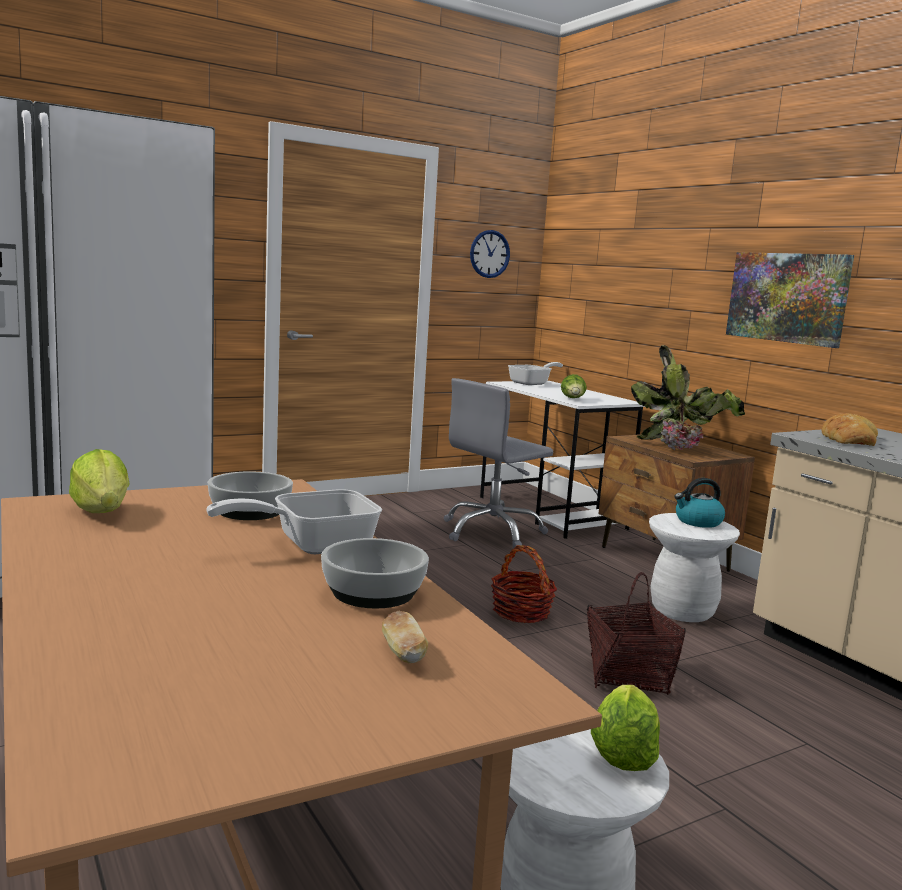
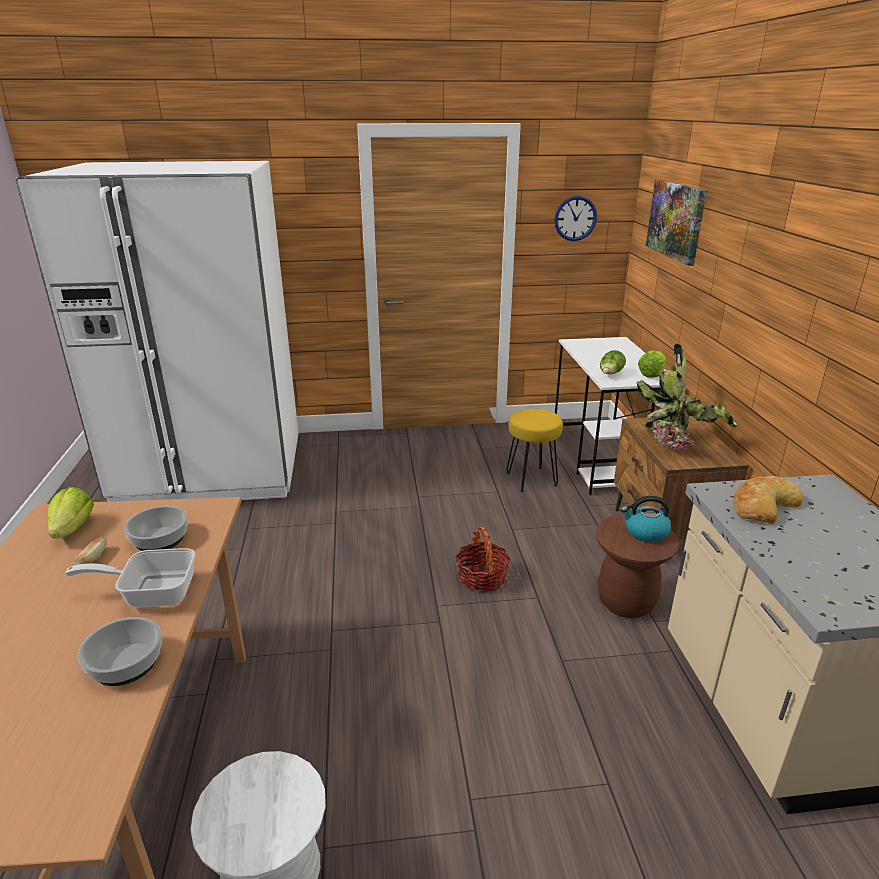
camera: 25 degrees right, 15 degrees up
bread [382,611,428,663] -> bread moved to [73,537,107,565]
grey office chair [444,378,553,549] -> yellow stool [506,409,563,492]
frying pan [508,362,563,385] -> none
basket [587,572,686,695] -> none
lettuce [591,685,660,771] -> lettuce moved to [638,351,666,378]
white stool [649,513,740,622] -> brown stool [596,515,679,618]
picture [726,252,854,348] -> picture moved to [646,180,707,266]

